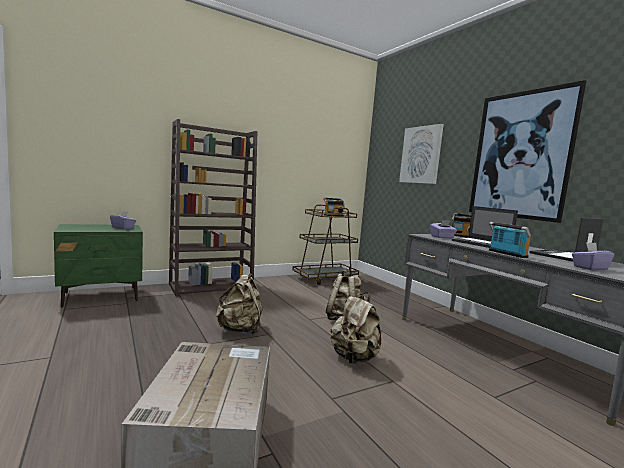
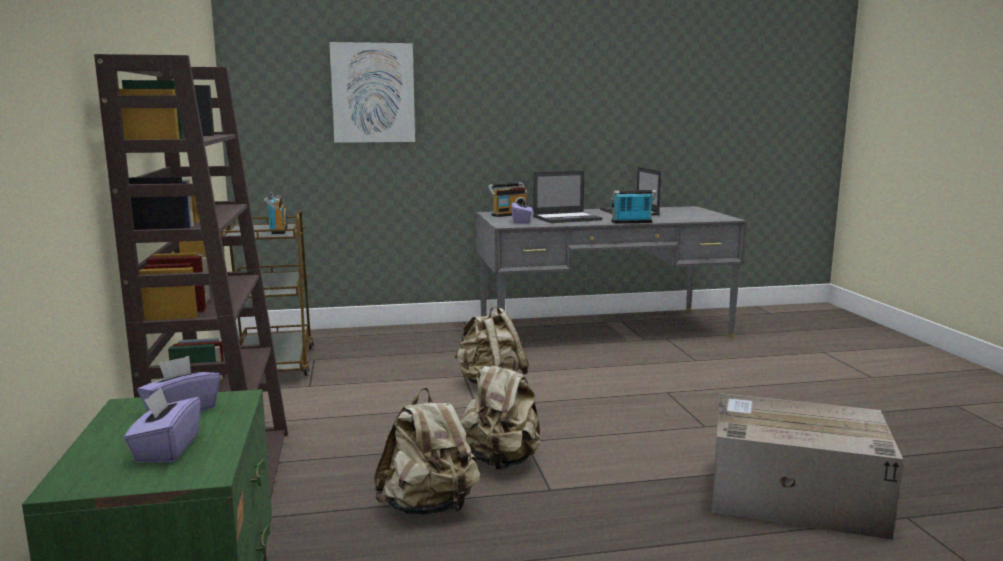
camera: 70 degrees left, 5 degrees up
beige backpack [330,292,381,364] -> beige backpack moved to [374,387,480,515]
picture [469,80,586,223] -> none
purple tissue box [572,242,614,270] -> purple tissue box moved to [124,387,201,463]

